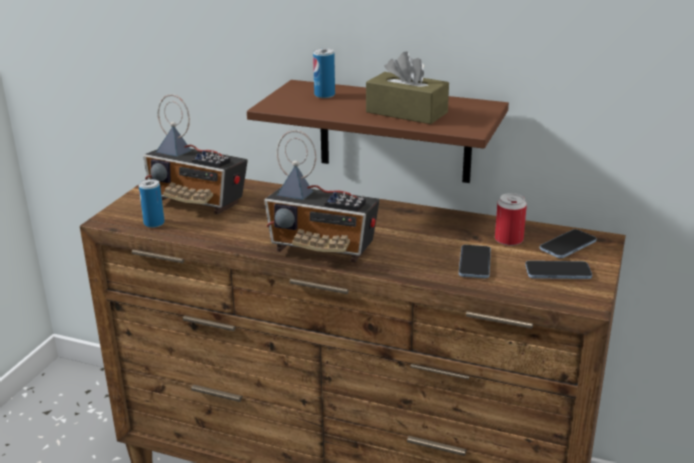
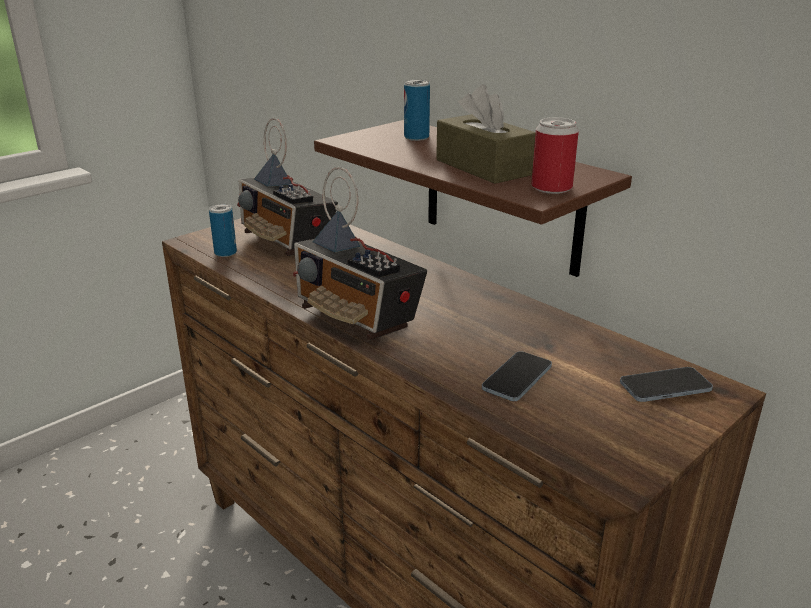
camera: 25 degrees right, 0 degrees up
can [495,193,527,246] -> can moved to [531,117,579,194]
phone [525,261,592,279] -> none

